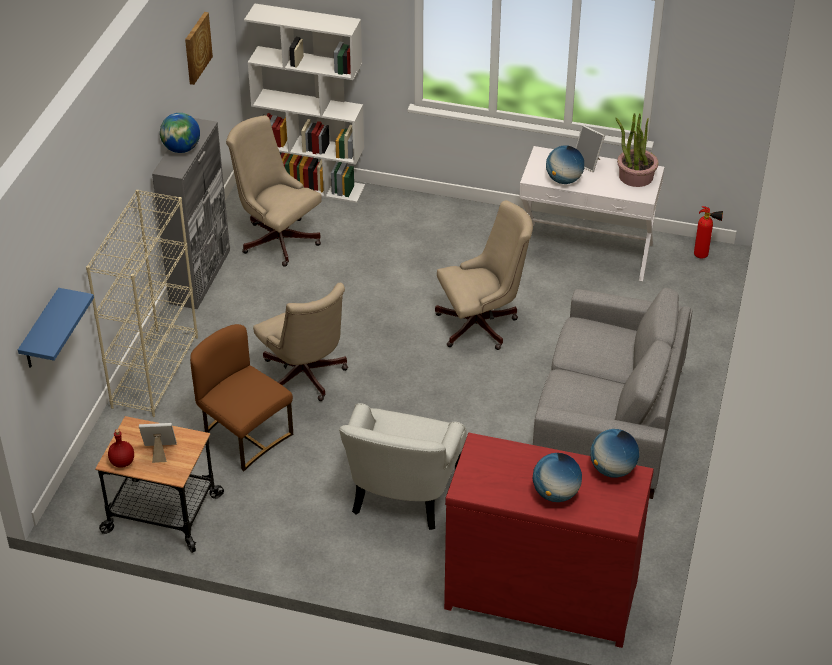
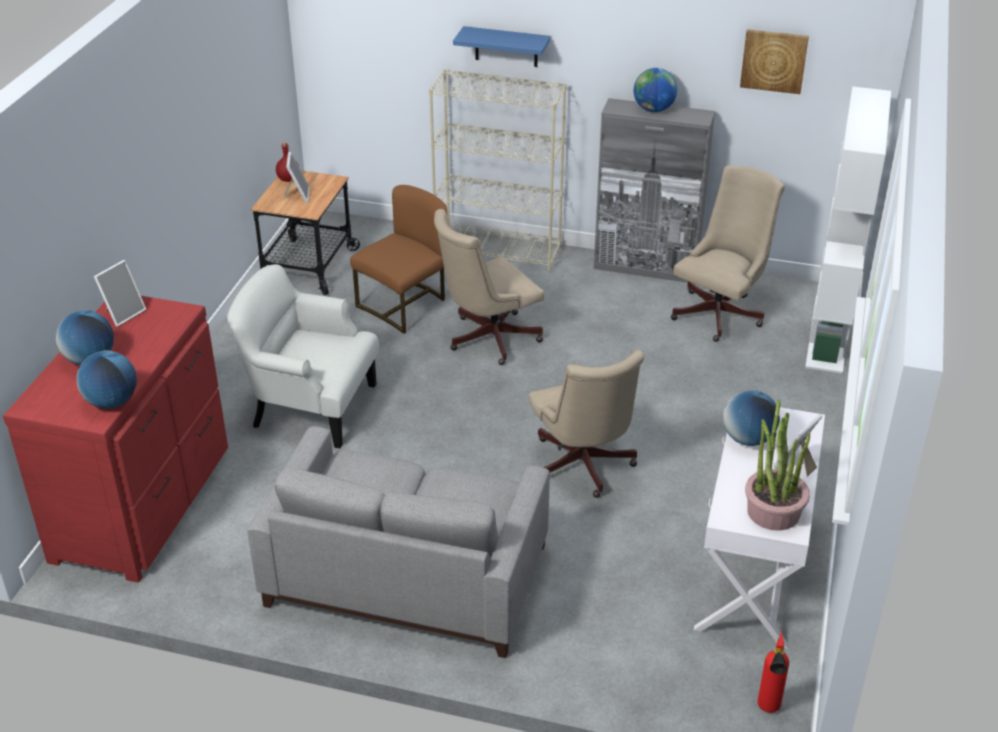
camera: 90 degrees right, 5 degrees down
blue shelf [18,288,94,368] -> blue shelf moved to [453,26,550,67]
none -> picture frame [94,260,146,327]

